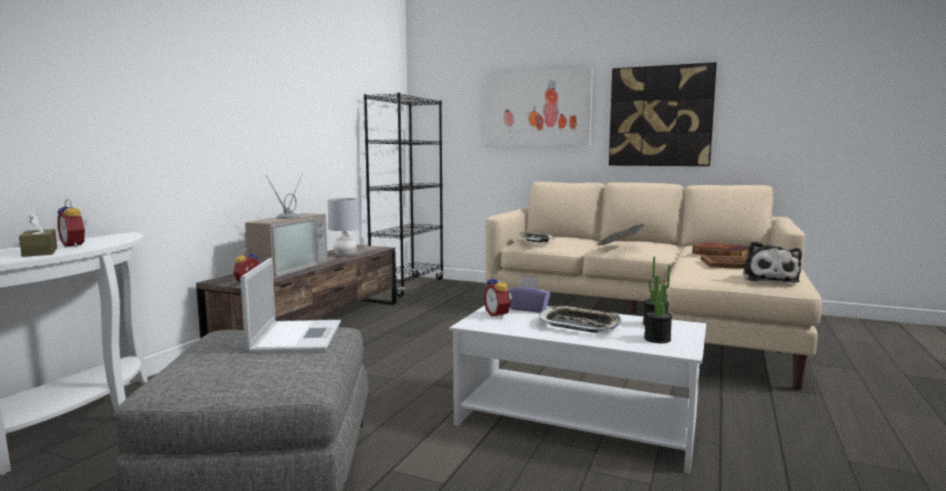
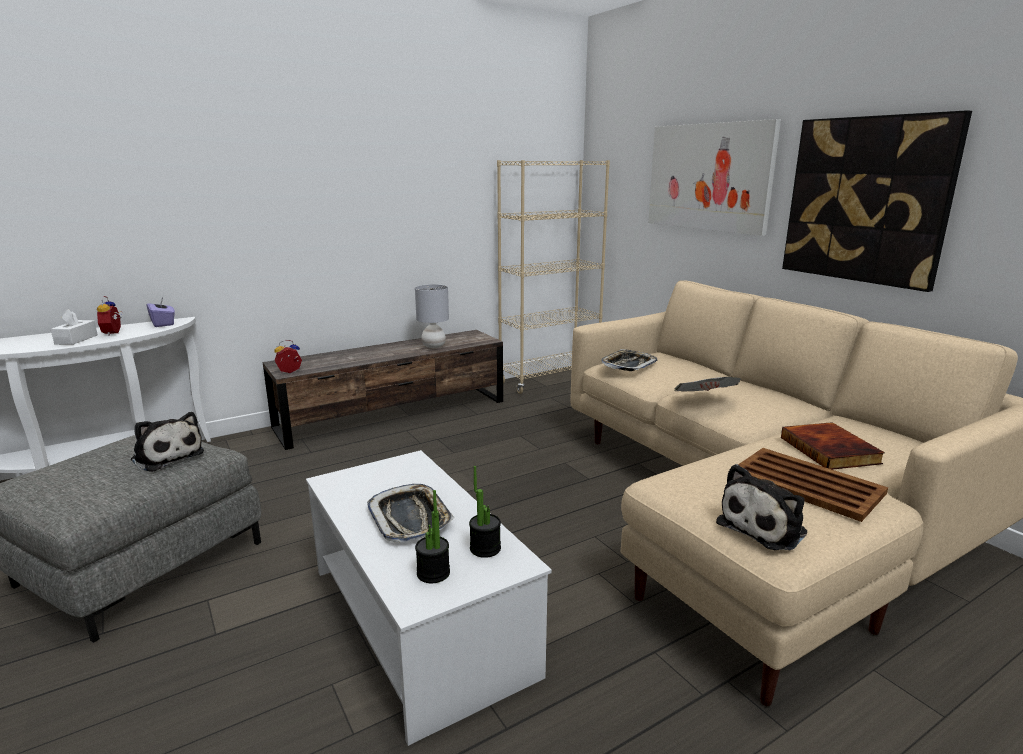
camera: 35 degrees right, 10 degrees up
brown tissue box [19,213,57,257] -> white tissue box [51,309,98,345]
laptop [240,258,341,354] -> plush toy [131,412,204,472]
television [244,173,328,279] -> none
black bookcase [364,93,444,297] -> beige bookcase [497,160,610,394]
alarm clock [484,273,512,319] -> none
purple tissue box [508,277,551,312] -> purple tissue box moved to [147,297,175,327]

